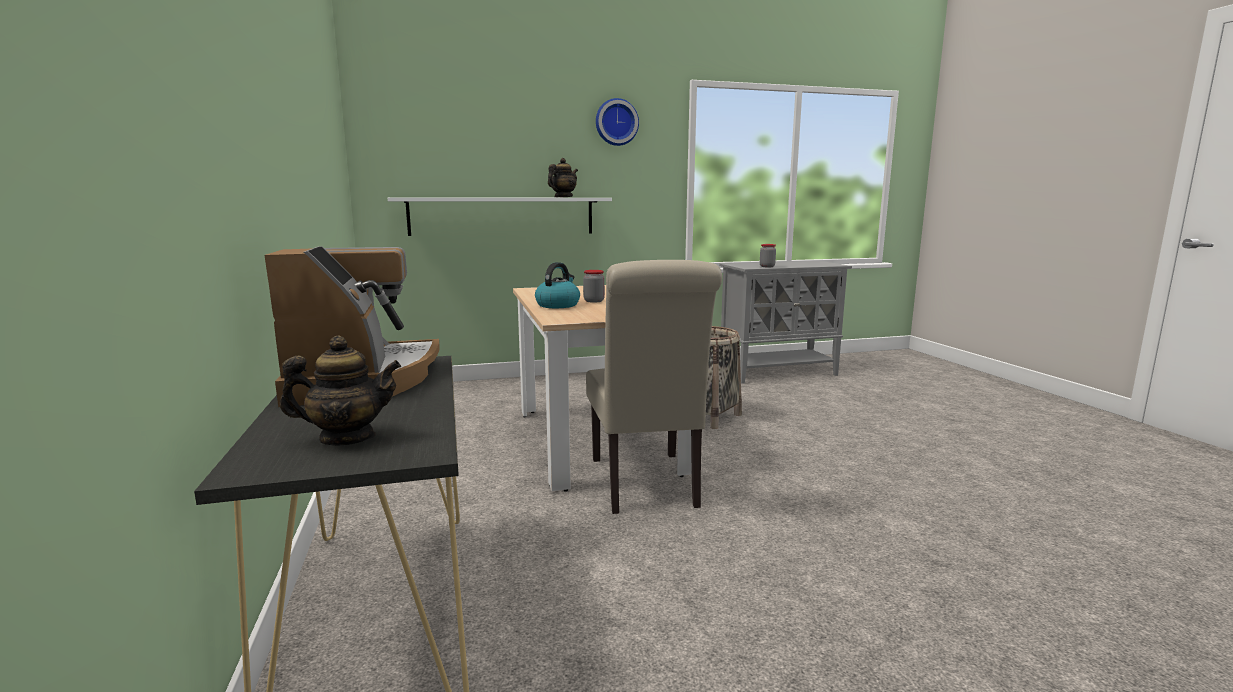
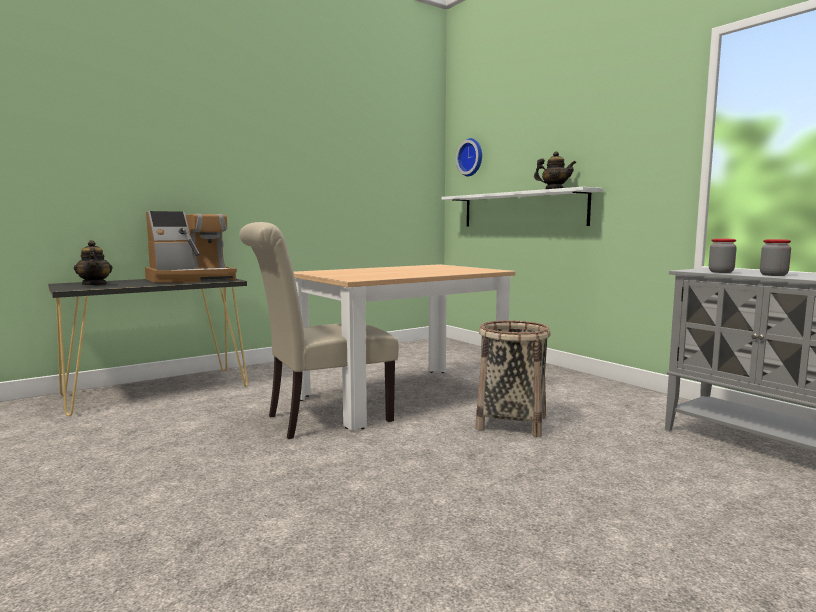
camera: 70 degrees right, 5 degrees down
kettle [535,262,580,308] -> none
jar [583,270,605,303] -> jar moved to [760,239,791,276]
wall clock [596,98,639,146] -> wall clock moved to [456,138,482,176]

